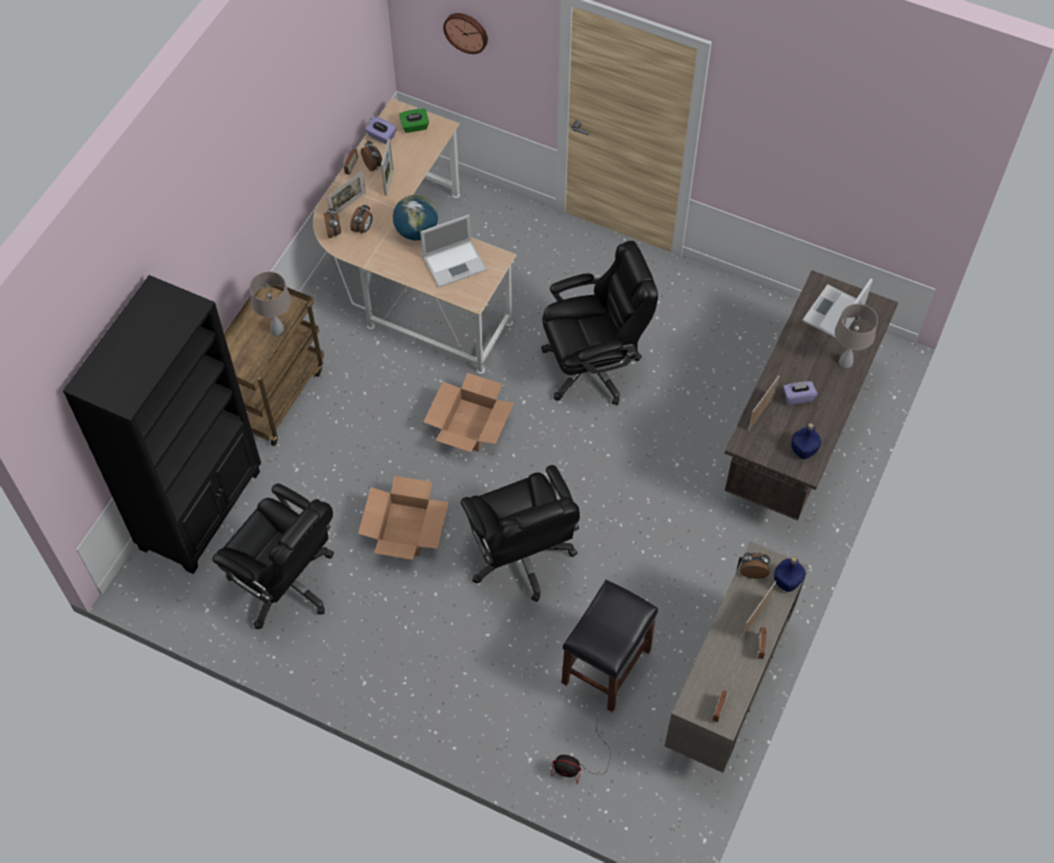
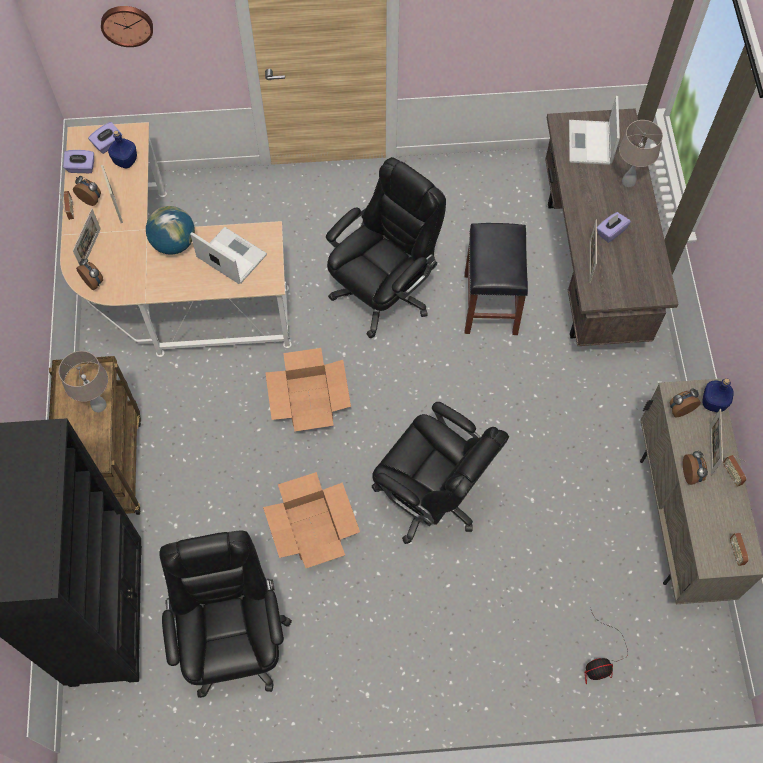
camera: 30 degrees left, 5 degrees up
black office chair [212,484,334,629] -> black office chair turned 105 degrees counterclockwise [160,531,292,698]
alarm clock [350,204,372,234] -> alarm clock moved to [683,450,708,485]
green tissue box [399,109,429,133] -> purple tissue box [88,122,122,154]
laptop [420,214,487,287] -> laptop turned 90 degrees counterclockwise [190,227,267,284]
black stool [562,580,658,712] -> black stool moved to [464,223,528,335]
blue bottle [791,423,821,459] -> blue bottle moved to [108,130,137,169]

